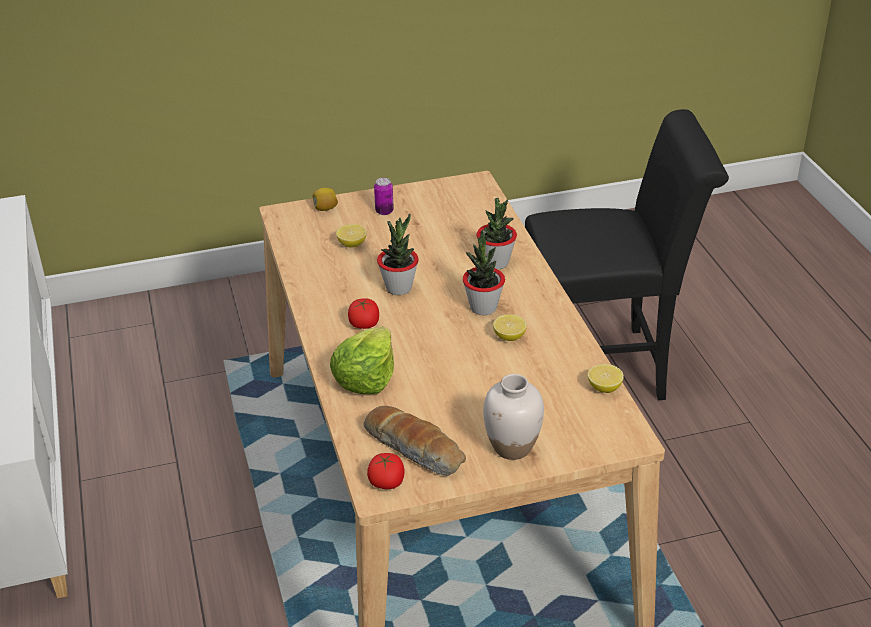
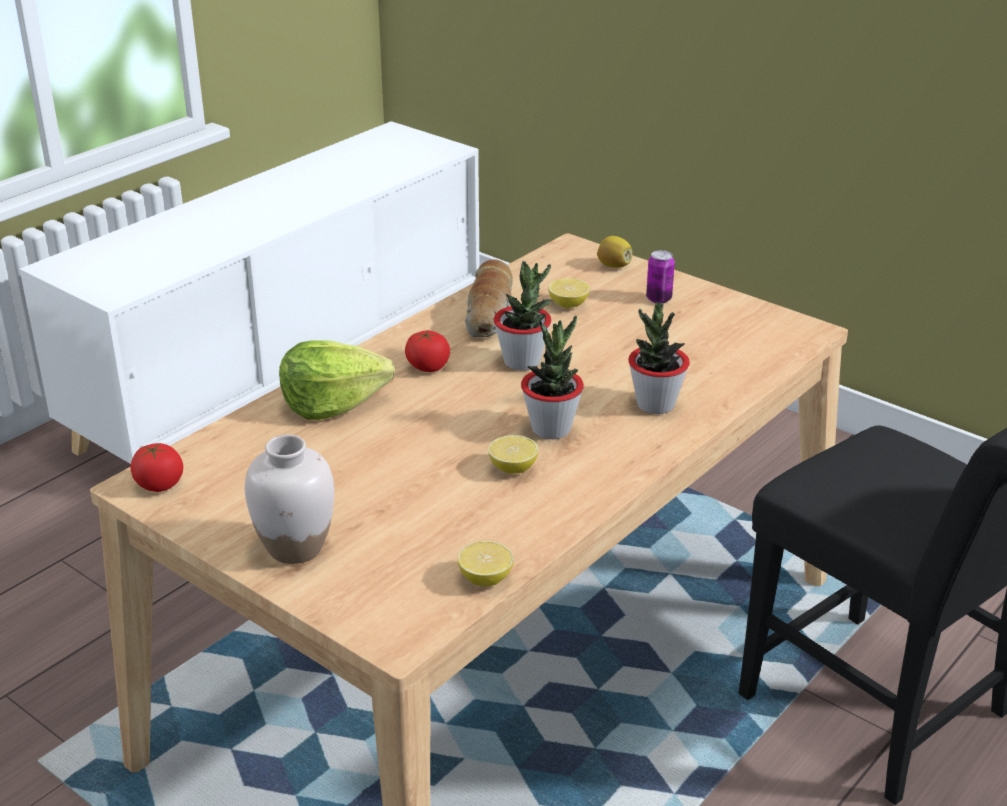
camera: 55 degrees right, 5 degrees down
bread [364,406,466,476] -> bread moved to [465,259,513,338]

